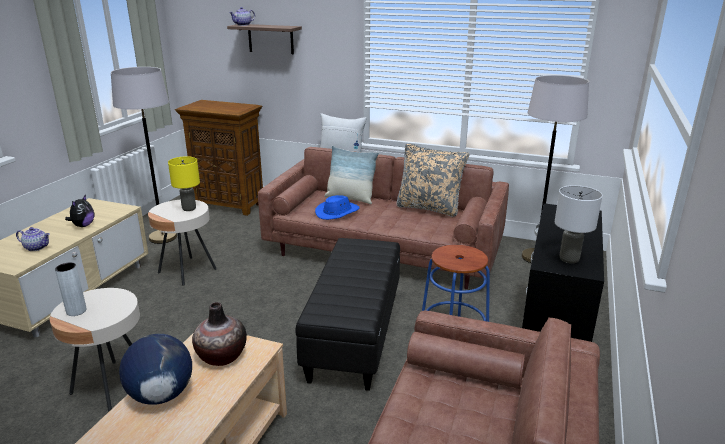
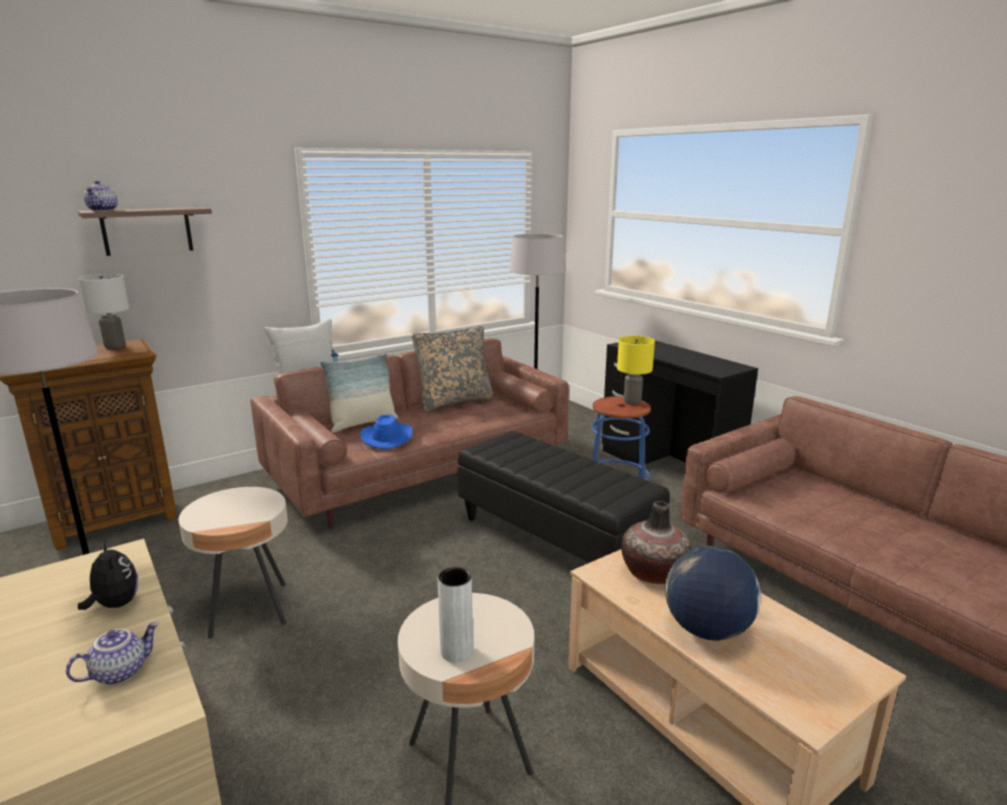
camera: 55 degrees left, 5 degrees down
yellow table lamp [168,156,200,211] -> yellow table lamp moved to [617,336,655,405]
white table lamp [555,185,602,264] -> white table lamp moved to [78,274,129,349]

